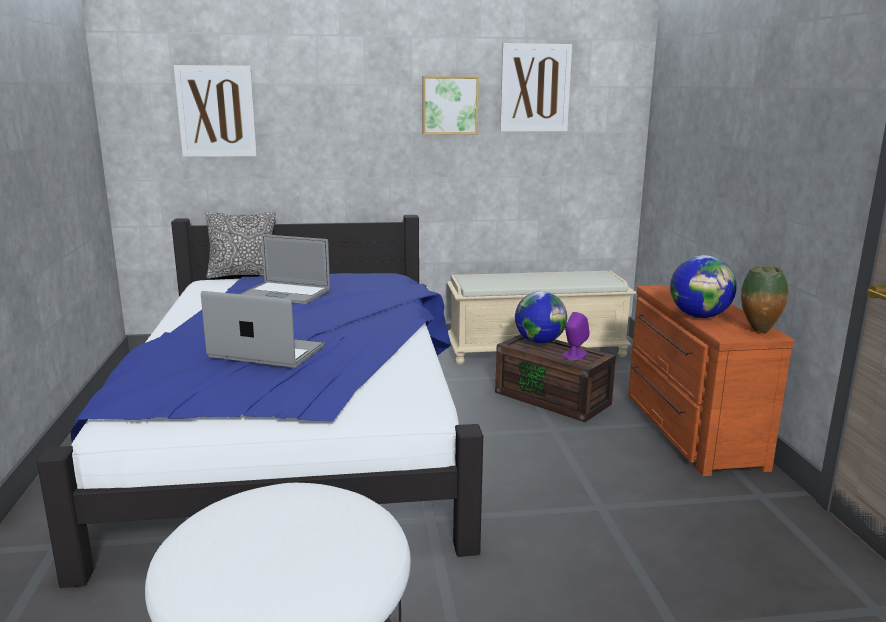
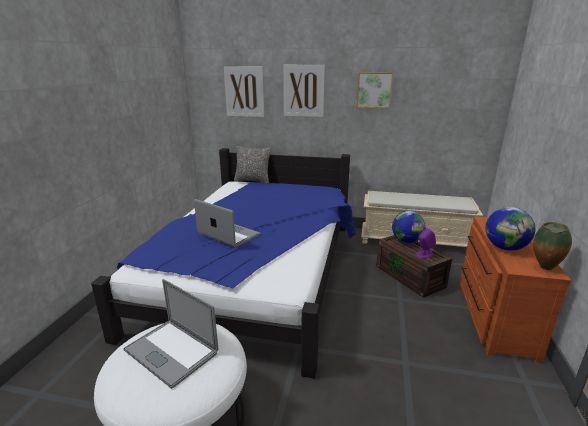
camera: 20 degrees right, 5 degrees up
laptop [240,234,330,304] -> laptop moved to [123,279,218,389]
picture [500,43,572,132] -> picture moved to [283,65,325,117]

